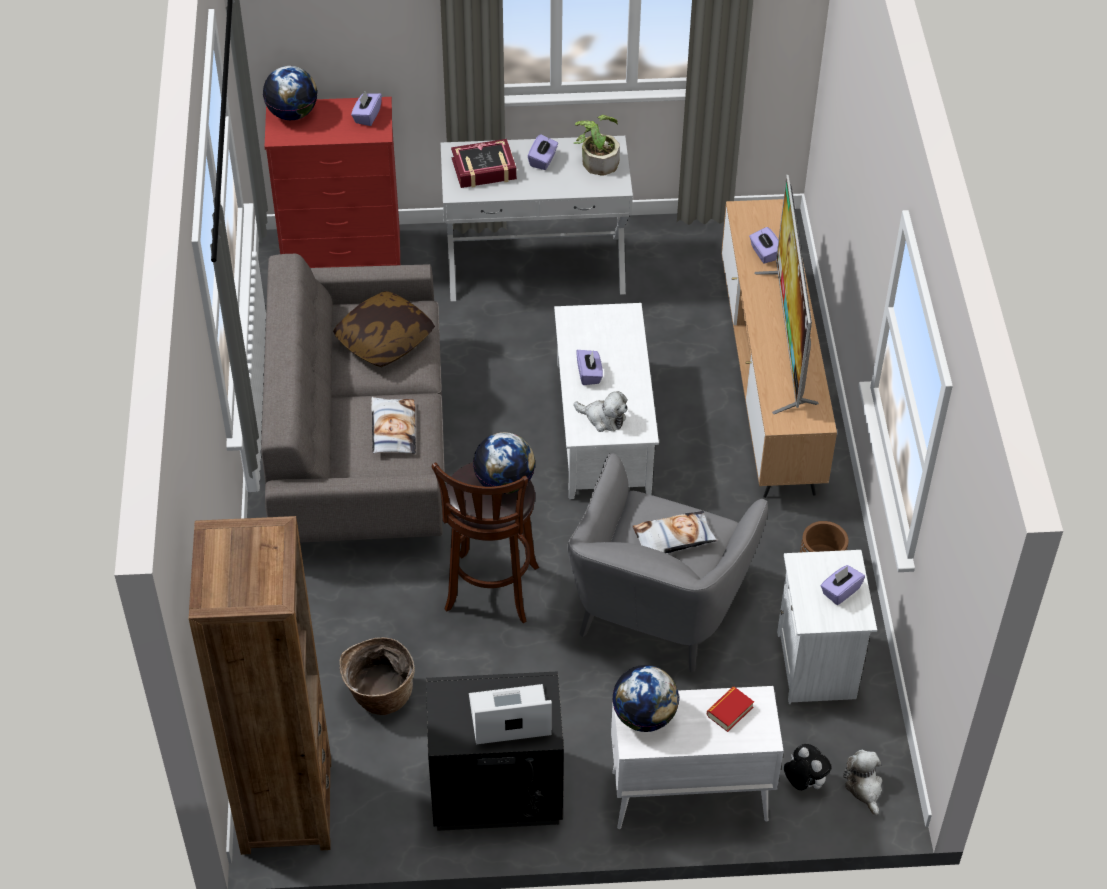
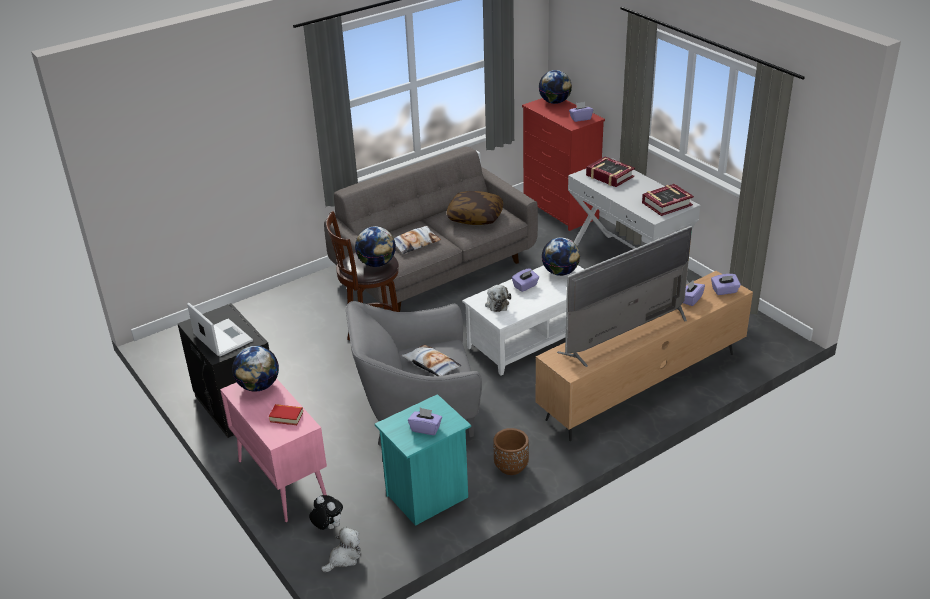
camera: 60 degrees right, 15 degrees down
brown bookcase [189,516,331,855] -> none
basket [339,637,415,715] -> none
purple tissue box [528,134,558,170] -> purple tissue box moved to [711,274,741,295]
potted plant [574,115,620,176] -> book [642,184,694,216]
white cabinet [611,686,784,829] -> pink cabinet [220,378,327,522]
white nightstand [777,550,877,704] -> turquoise nightstand [375,394,471,526]
plush toy [784,744,831,790] -> plush toy turned 75 degrees counterclockwise [309,495,343,530]
none -> globe [542,237,580,276]

